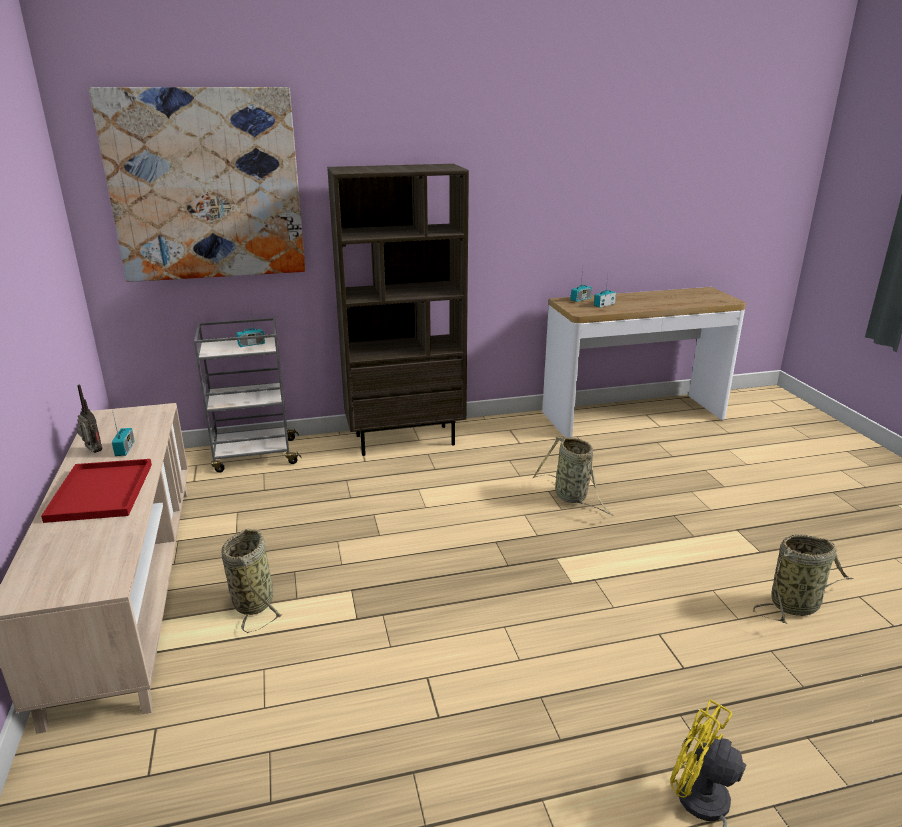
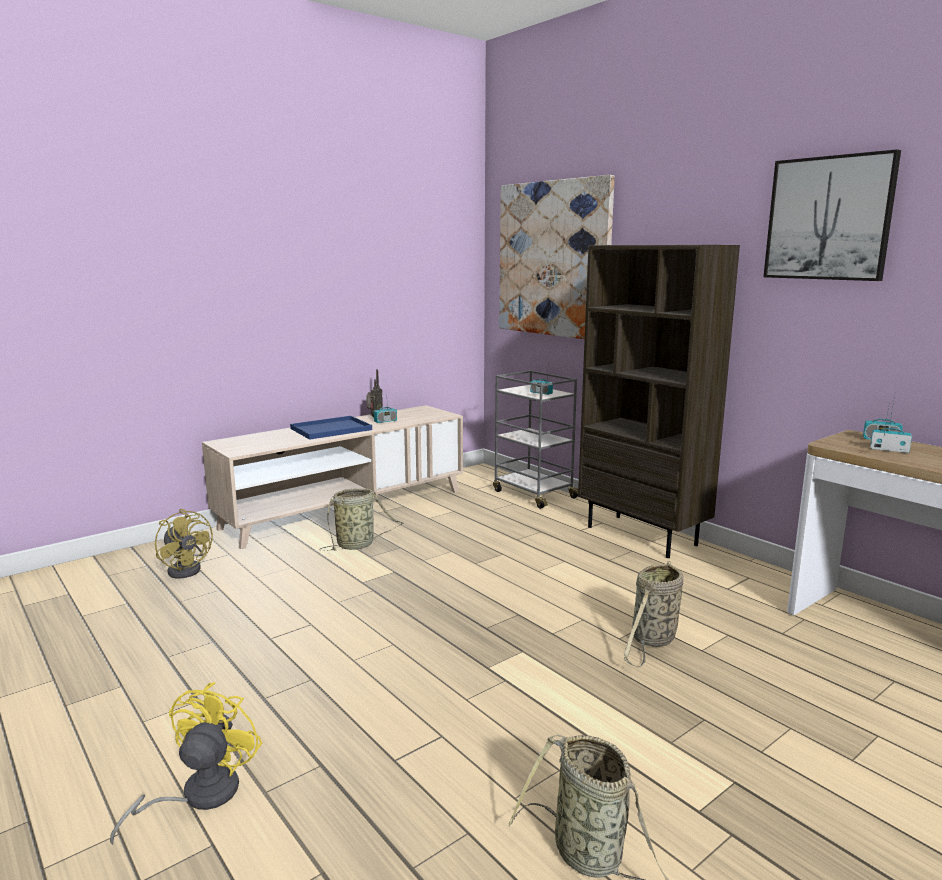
camera: 65 degrees right, 10 degrees down
red tray [41,459,152,523] -> blue tray [290,416,372,440]
none -> yellow fan [155,509,213,578]
none -> picture [763,149,901,281]

